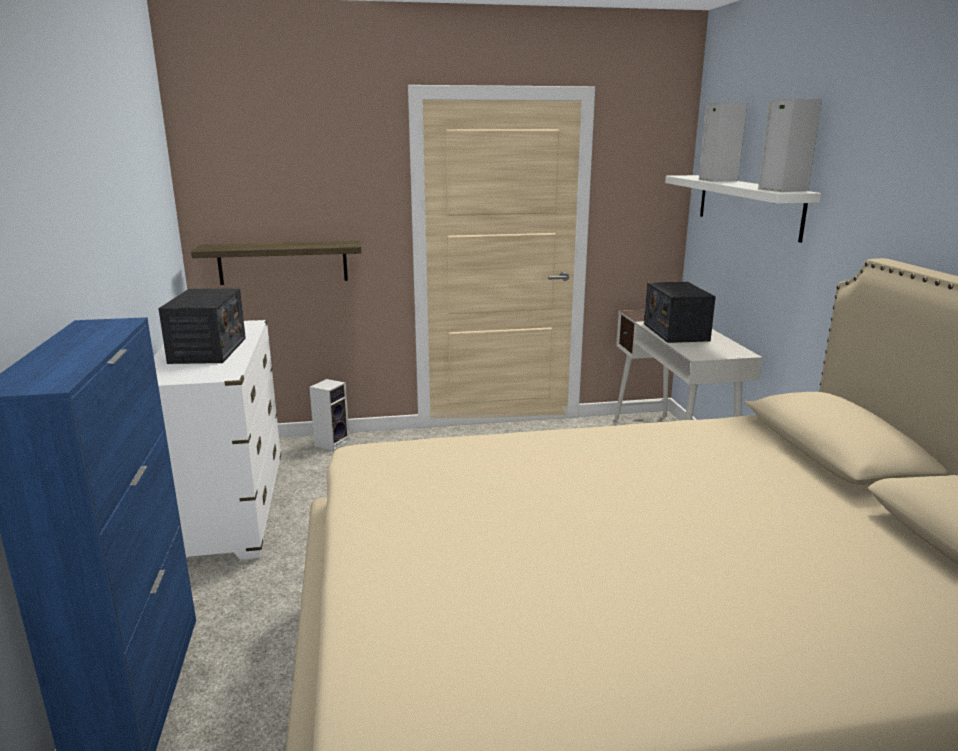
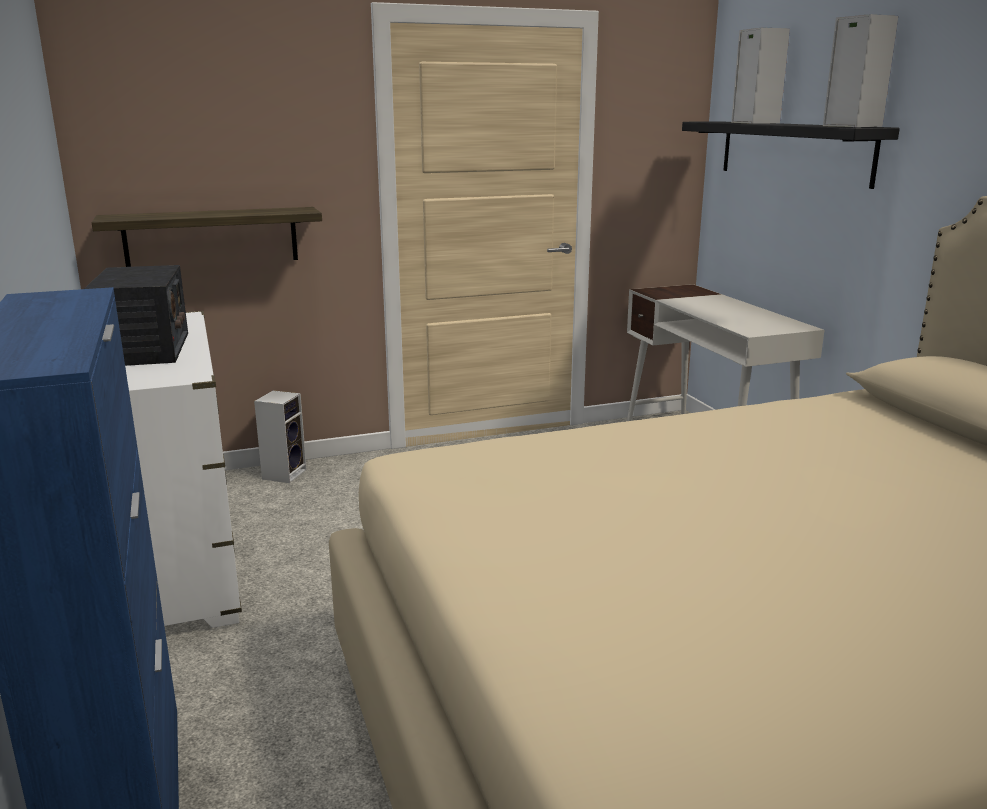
camera: 10 degrees left, 0 degrees up
radio [644,282,716,343] -> none
white shelf [665,175,821,243] -> black shelf [682,121,900,189]

